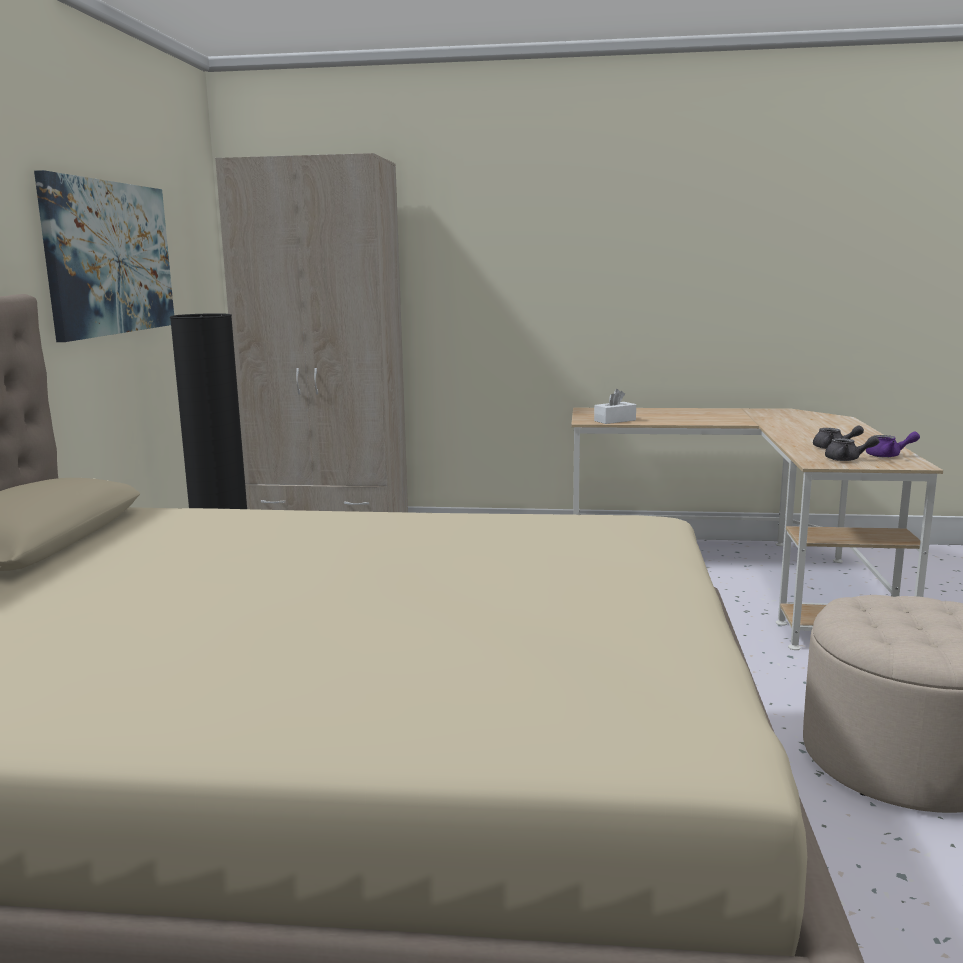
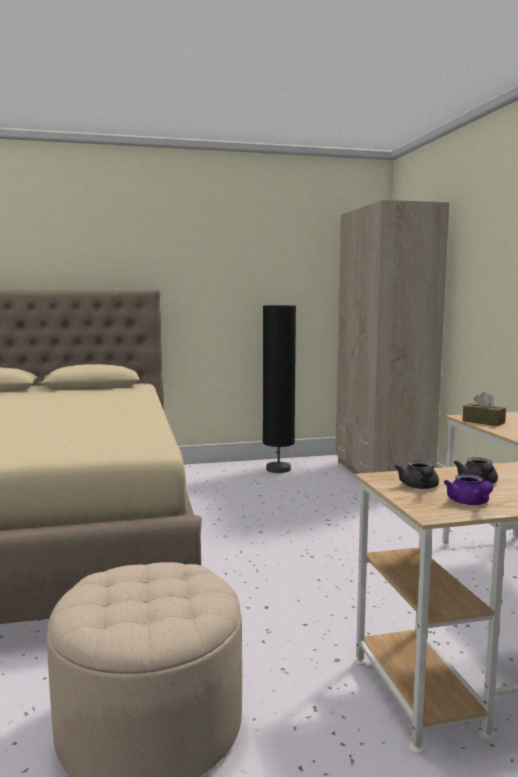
camera: 70 degrees right, 5 degrees down
picture [34,170,174,342] -> none
white tissue box [594,389,636,424] -> brown tissue box [463,392,506,426]

